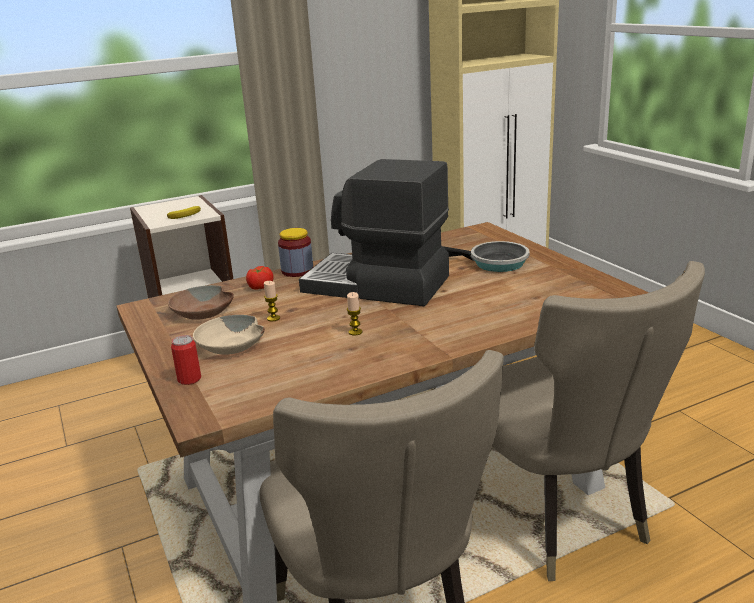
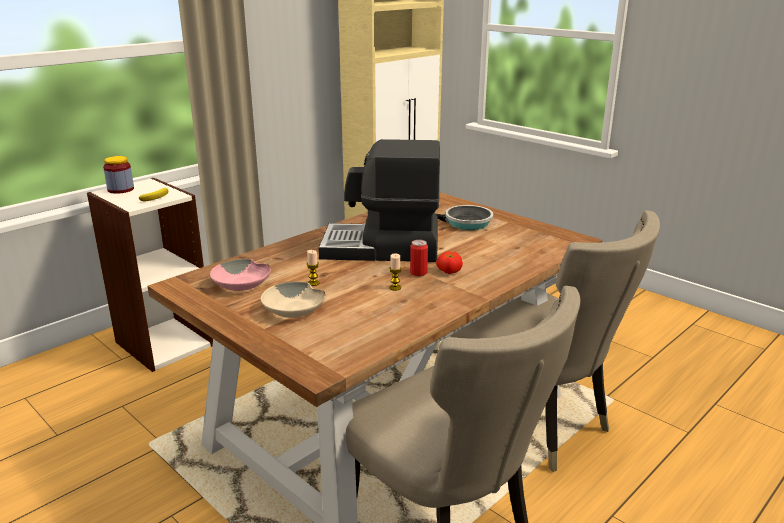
camera: 20 degrees left, 0 degrees up
brown bowl [168,285,234,320] -> pink bowl [210,259,271,291]
can [171,335,201,385] -> can moved to [410,240,428,276]
tomato [246,266,273,290] -> tomato moved to [436,251,463,274]
jar [278,228,313,277] -> jar moved to [103,156,134,194]

